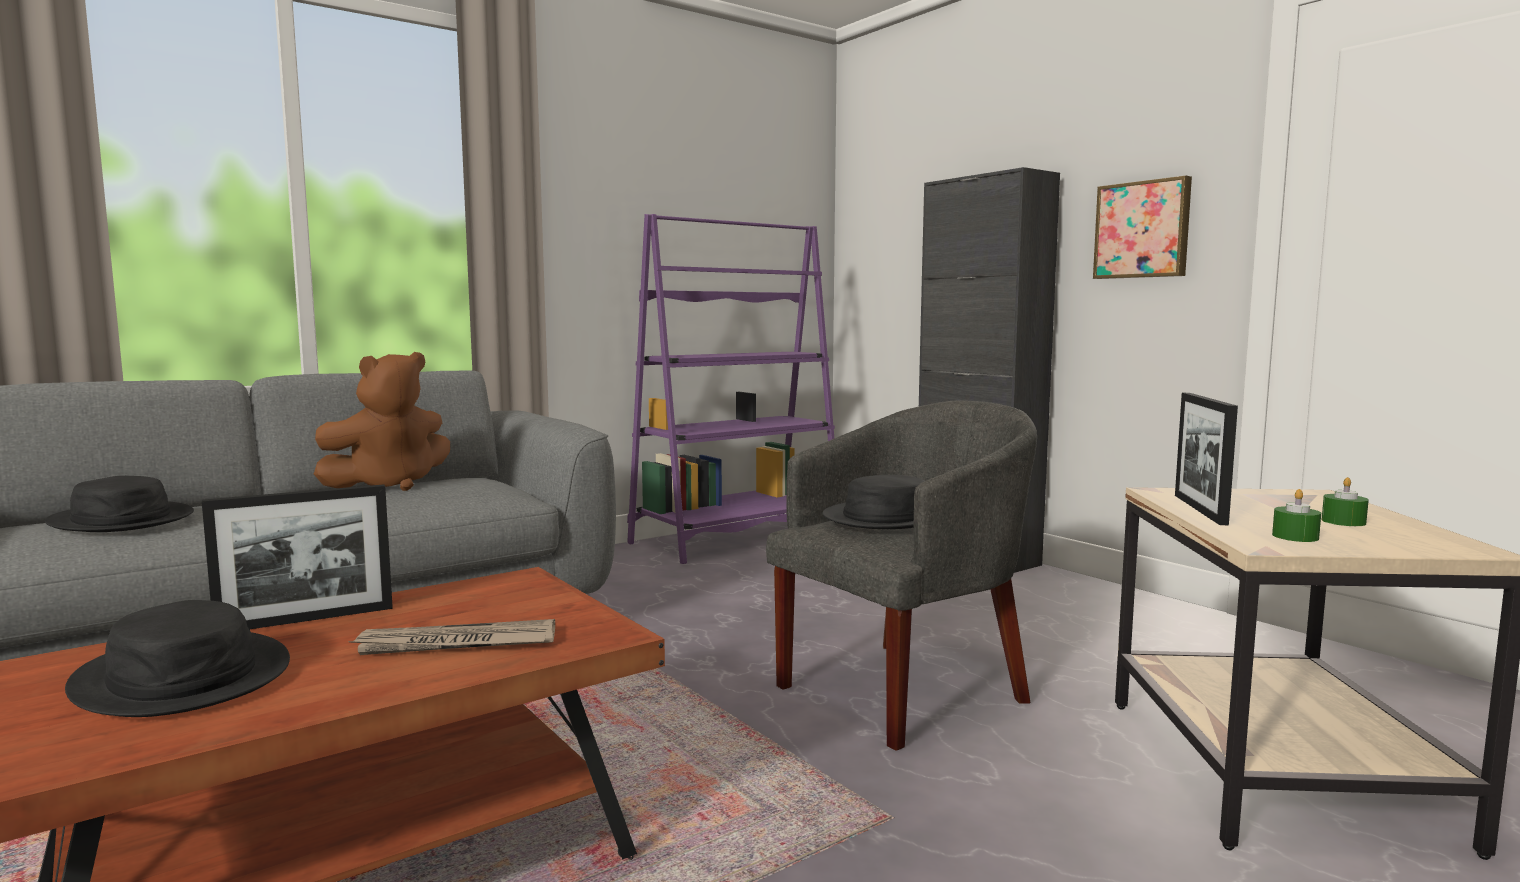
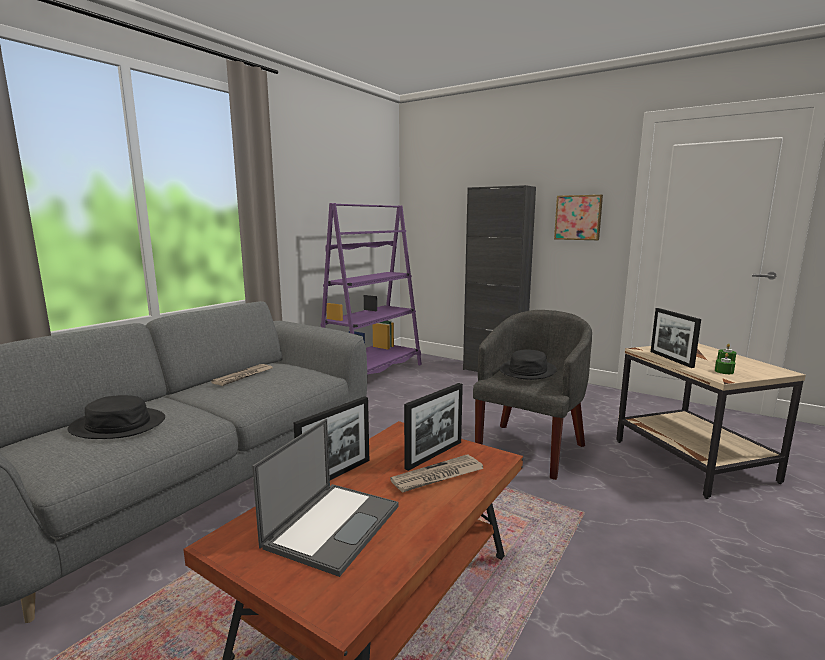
camera: 20 degrees left, 5 degrees up
black hat [65,600,290,717] -> laptop [252,419,399,577]
brown plush toy [314,352,450,491] -> newspaper [211,364,273,386]
none -> picture frame [404,383,463,471]

